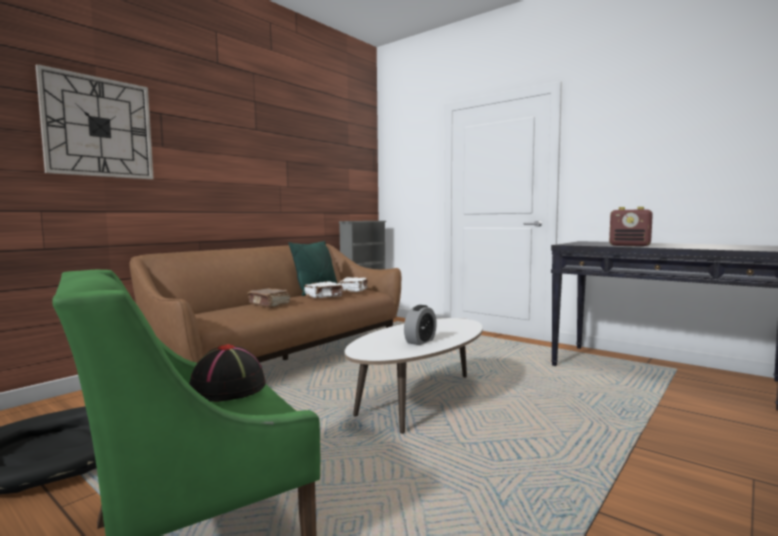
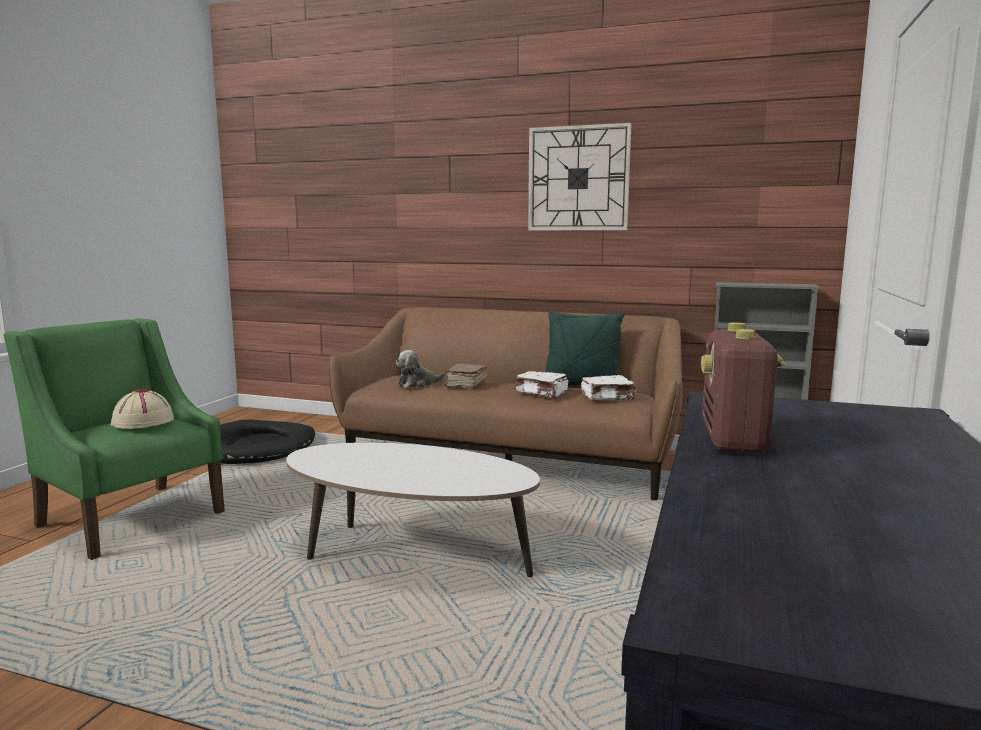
camera: 70 degrees right, 5 degrees up
wall clock [36,64,154,179] -> wall clock moved to [528,123,632,230]
black hat [189,344,266,402] -> beige hat [111,389,174,429]
alarm clock [404,305,437,345] -> none
none -> plush toy [396,350,444,388]

